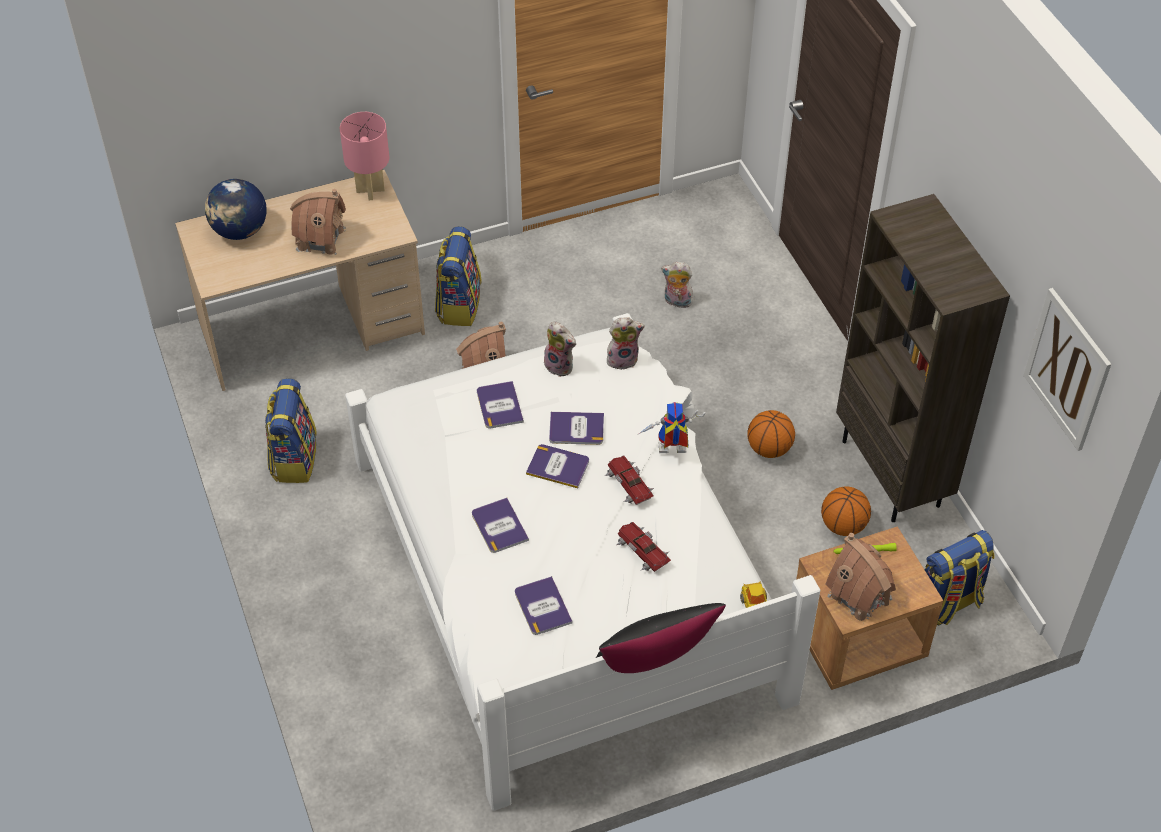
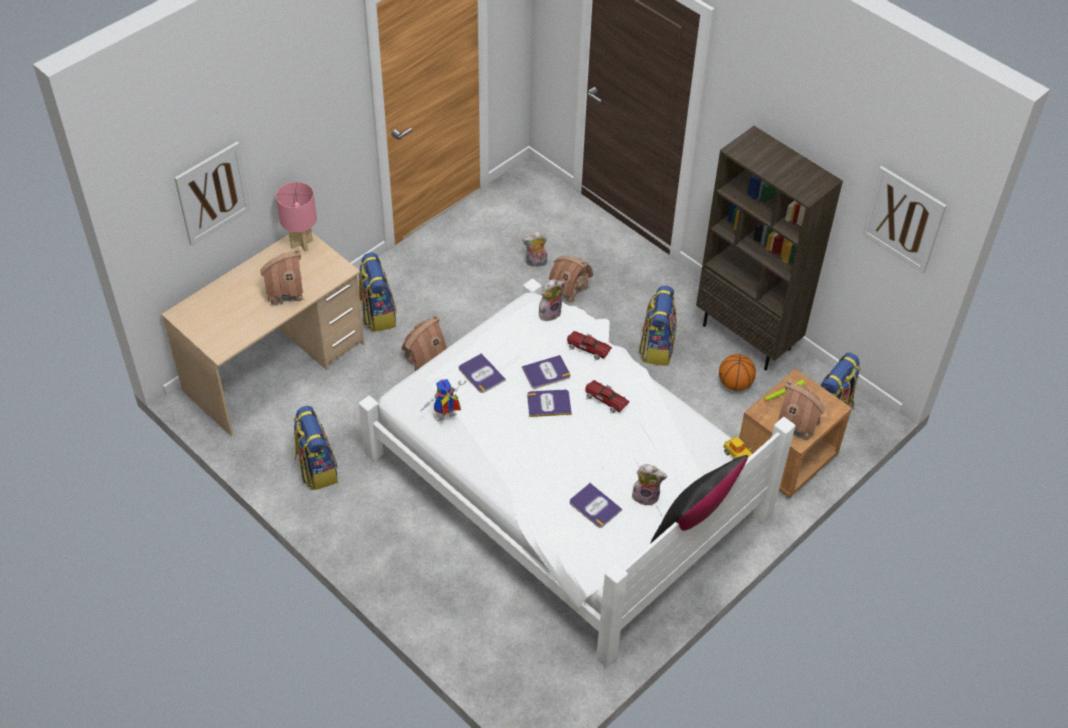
camera: 25 degrees left, 0 degrees up
globe [205,179,267,240] -> none
book [472,498,529,553] -> none
plush toy [544,321,576,377] -> plush toy moved to [632,464,667,506]
toy car [617,522,671,572] -> toy car moved to [567,331,612,360]
toy robot [639,402,705,453] -> toy robot moved to [419,379,466,422]
basketball [747,410,795,458] -> backpack [639,286,677,366]
none -> picture [174,142,251,246]
none -> toy house [549,256,593,304]

